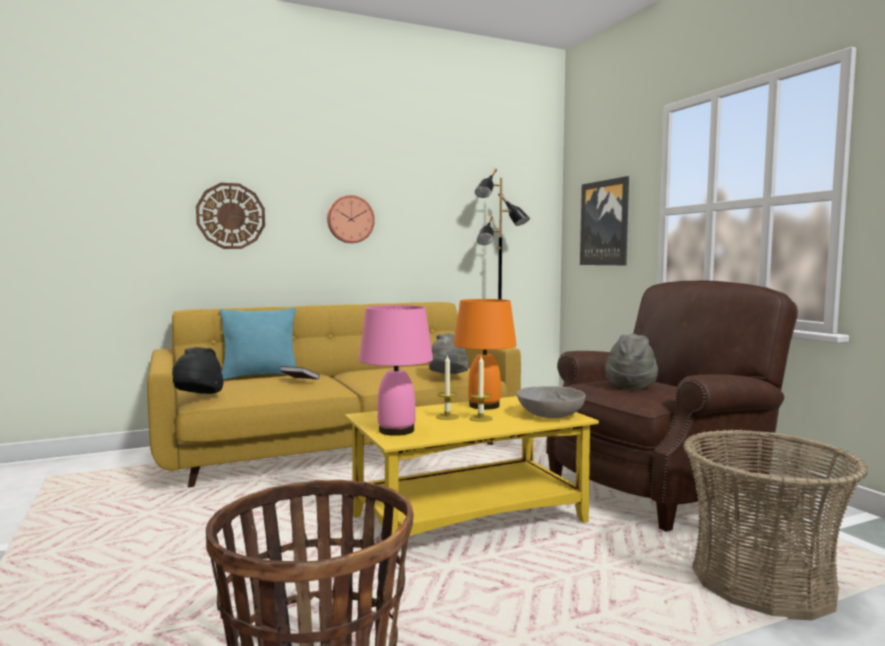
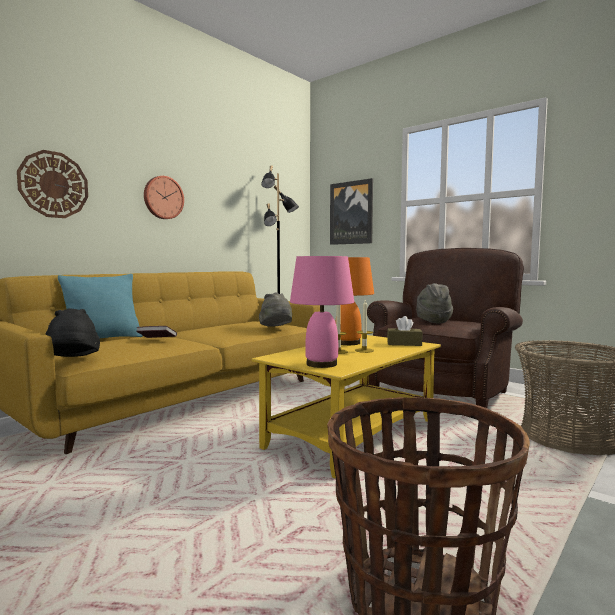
camera: 25 degrees left, 0 degrees up
grey bowl [517,386,586,418] -> brown tissue box [387,316,423,346]

